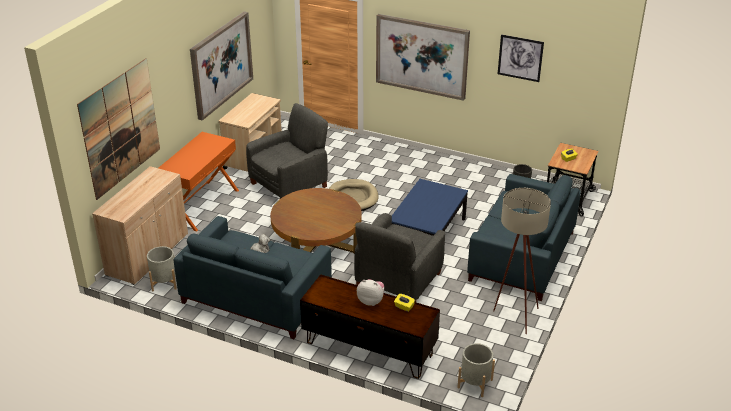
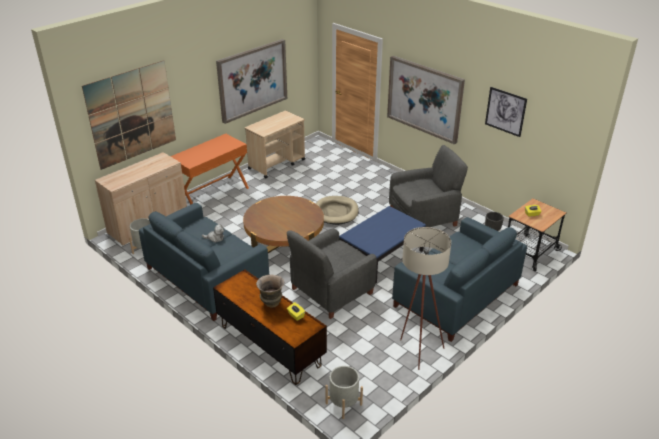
camera: 20 degrees right, 0 degrees up
grey armchair [246,103,328,199] -> grey armchair moved to [389,145,468,227]
plush toy [357,279,385,306] -> vase [256,275,284,308]

